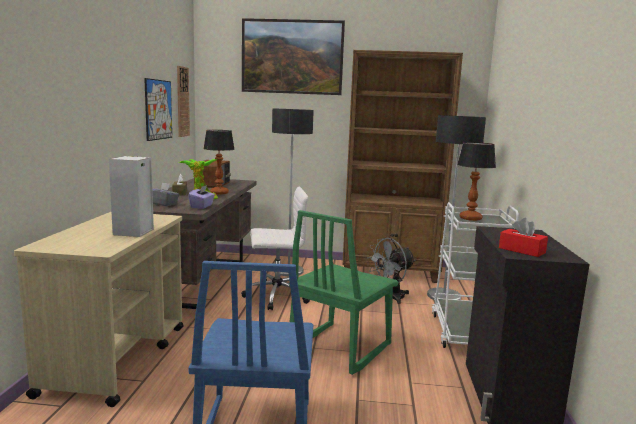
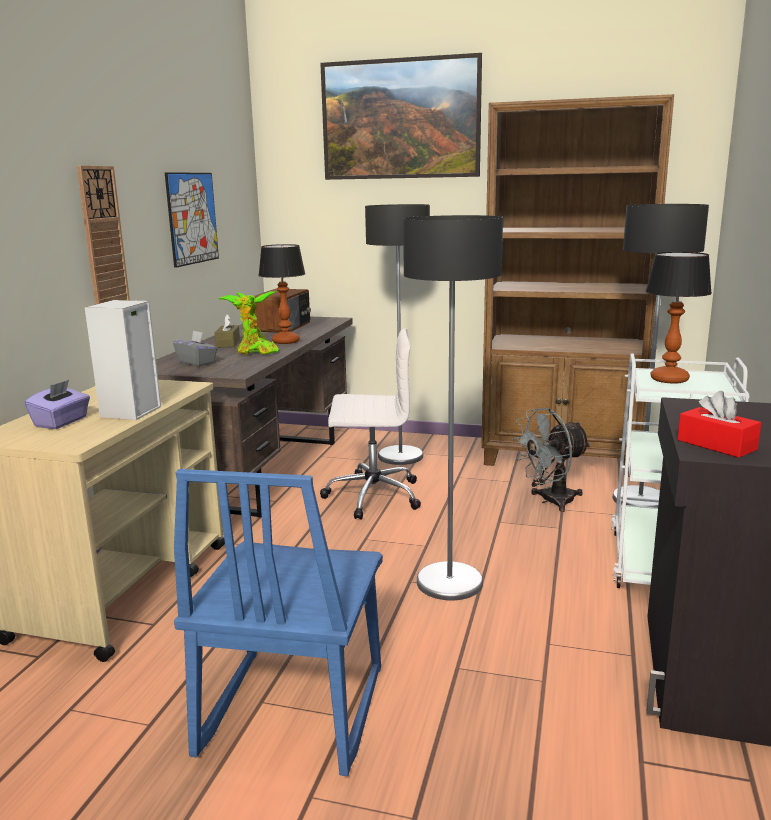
camera: 10 degrees right, 5 degrees up
wall clock [177,66,190,137] -> wall clock moved to [77,165,130,305]
purple tissue box [188,185,215,209] -> purple tissue box moved to [25,380,90,429]
green chair [289,210,398,375] -> floor lamp [403,215,503,600]

